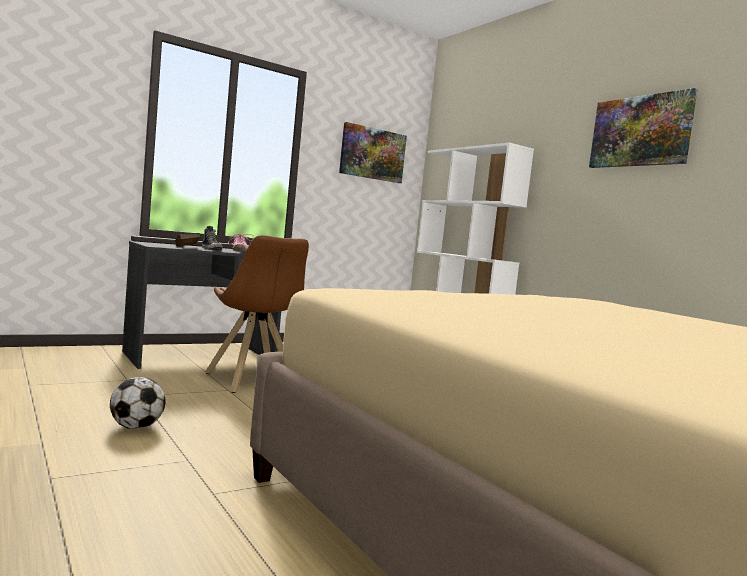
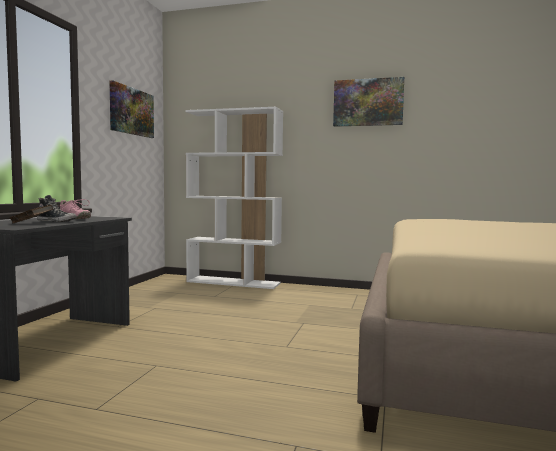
camera: 40 degrees left, 0 degrees up
football [110,377,165,429] -> none
brown chair [205,235,309,393] -> none

